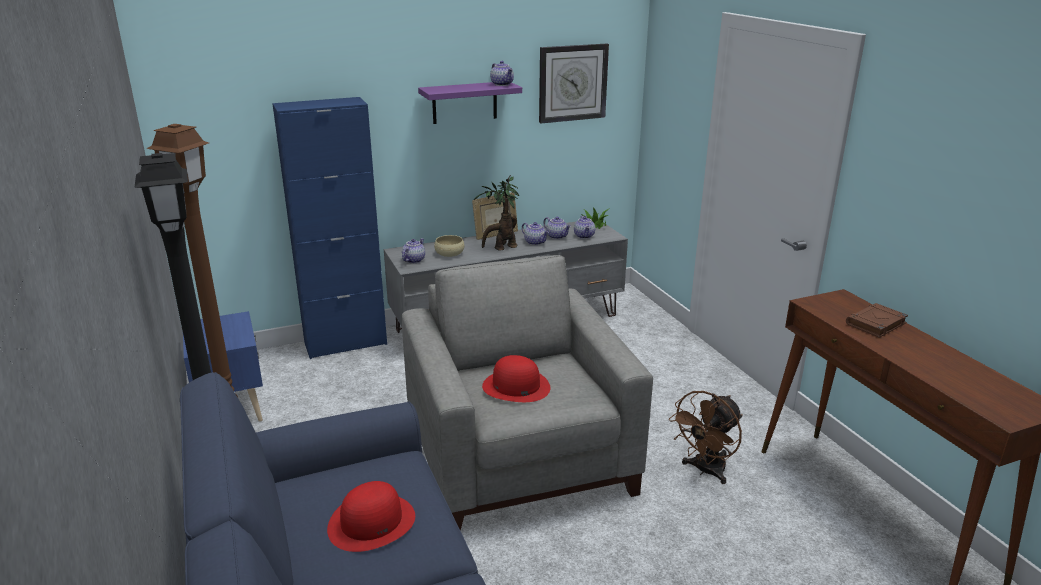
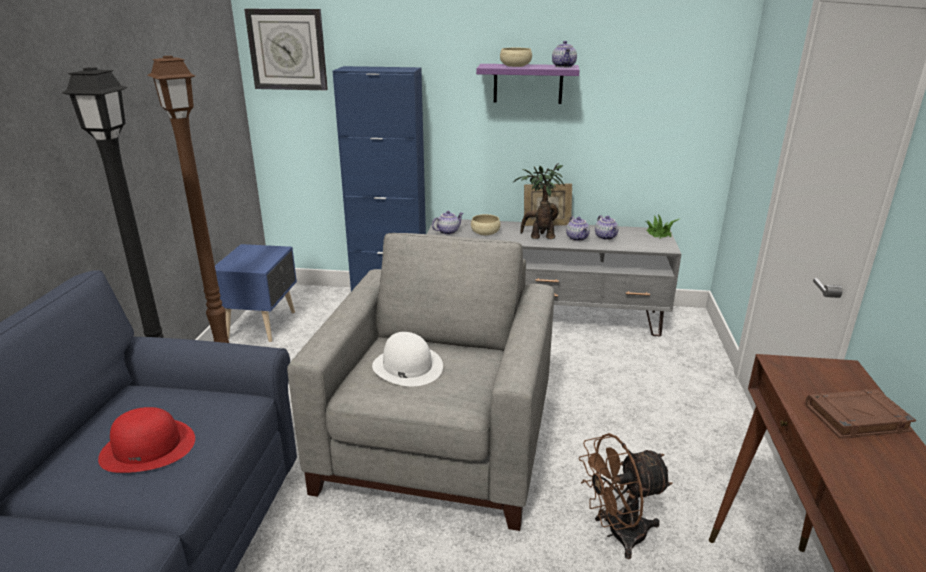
camera: 30 degrees right, 0 degrees up
red hat [482,355,550,402] -> white hat [372,332,443,386]
wall clock [539,44,609,123] -> wall clock moved to [244,9,328,90]
teapot [574,215,595,239] -> none
none -> beige bowl [500,48,532,67]

